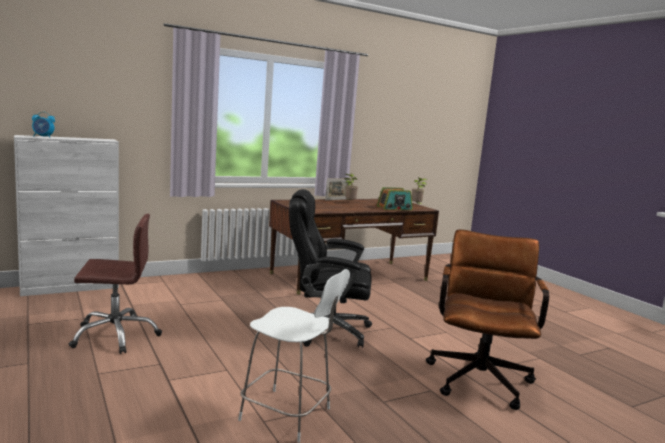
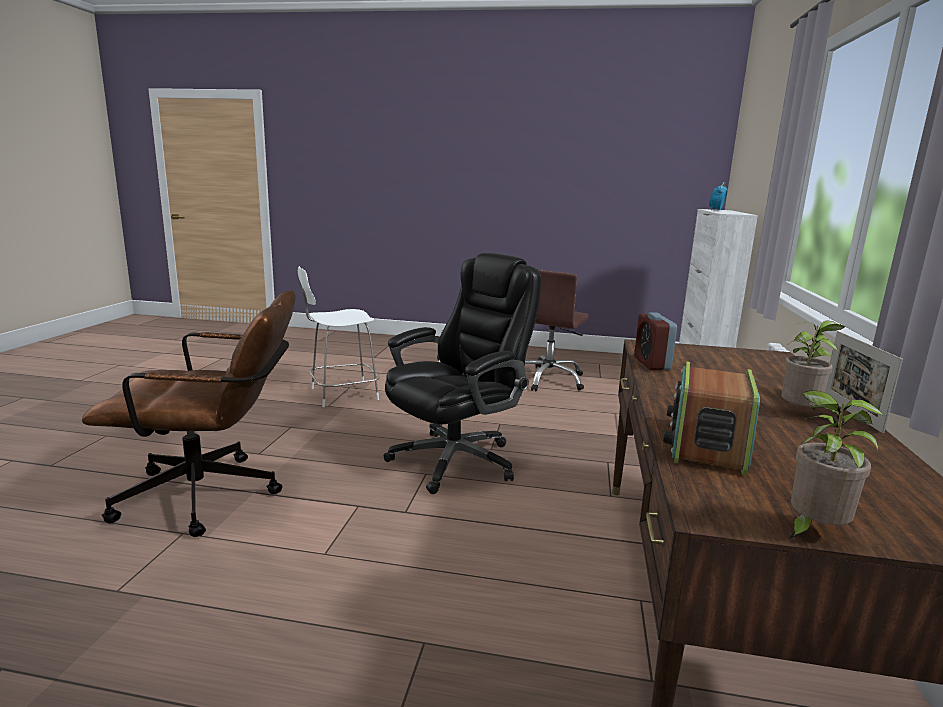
camera: 130 degrees right, 5 degrees up
brown office chair [426,229,549,410] -> brown office chair turned 60 degrees counterclockwise [82,290,296,537]
none -> alarm clock [634,312,677,370]

